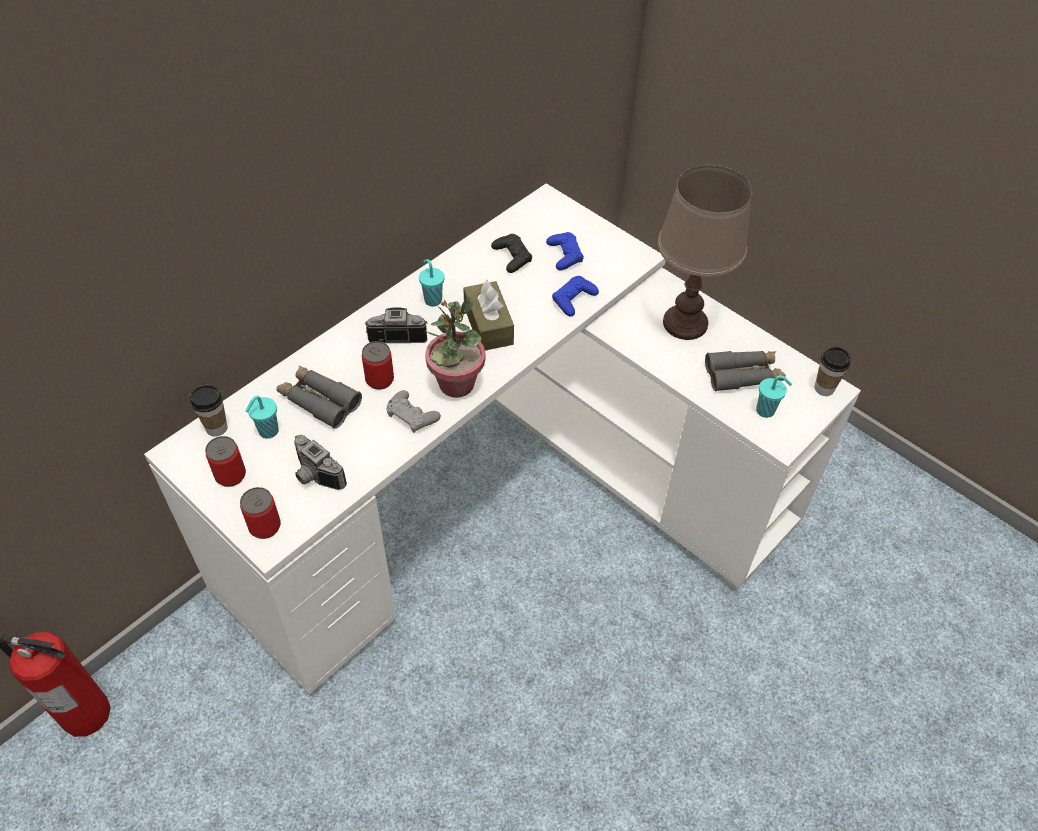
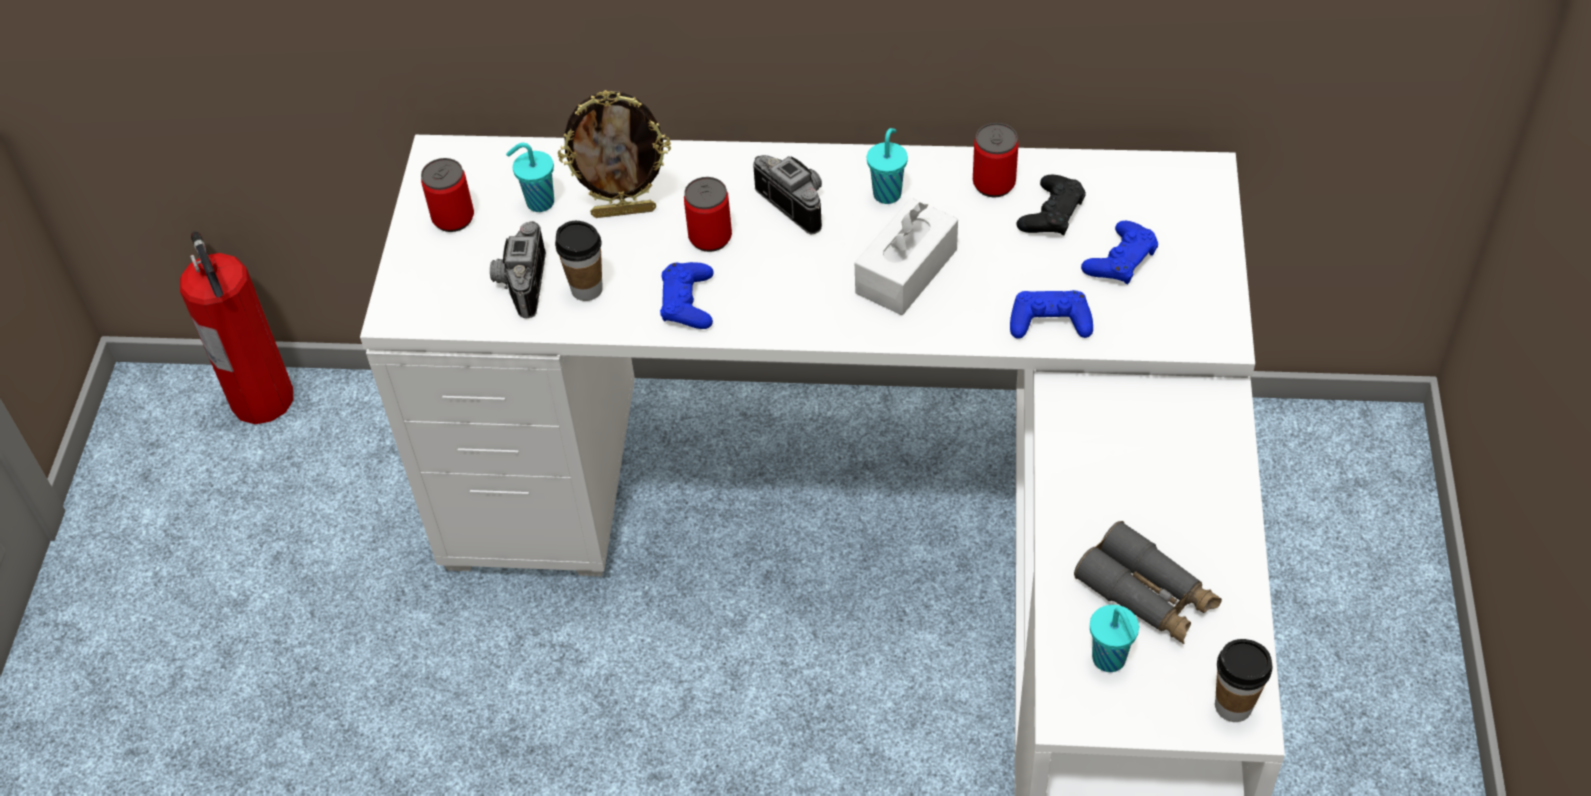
camera: 55 degrees right, 0 degrees up
cup [190,385,228,437] -> cup moved to [555,221,603,301]
can [240,487,281,539] -> can moved to [973,123,1019,198]
grey binoculars [277,365,362,429] -> picture frame [558,90,671,218]
grey game controller [386,390,441,433] -> blue game controller [660,262,714,329]
potted plant [424,296,485,398] -> none
brown tissue box [463,280,514,351] -> white tissue box [855,198,958,315]
brown table lamp [658,165,752,340] -> none

